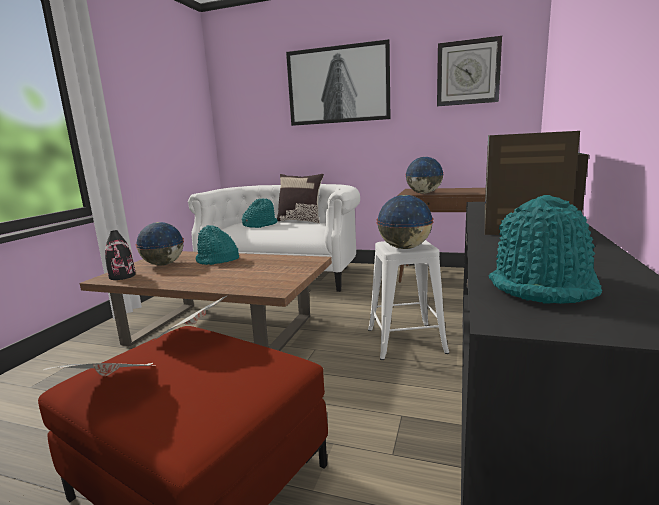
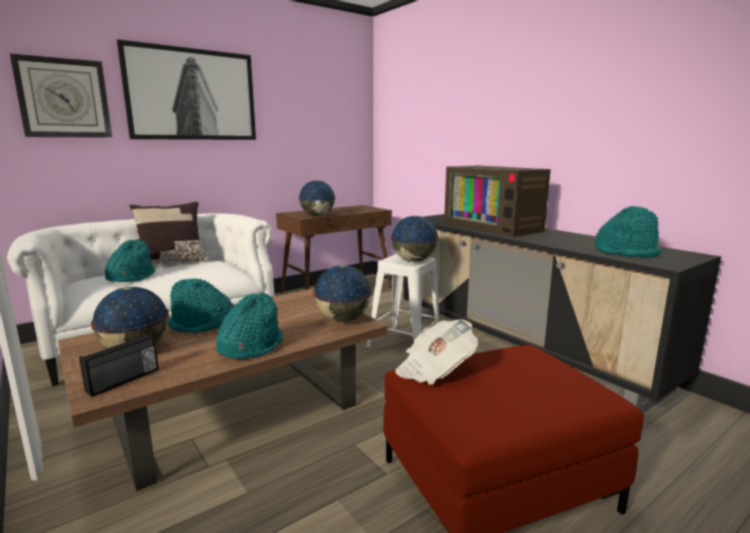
camera: 55 degrees left, 0 degrees up
newspaper [43,363,156,376] -> none
black vase [105,230,136,280] -> radio [79,334,159,397]
wall clock [437,36,502,106] -> wall clock moved to [10,53,112,138]
none -> turquoise hat [216,293,283,359]
none -> globe [313,265,372,322]

